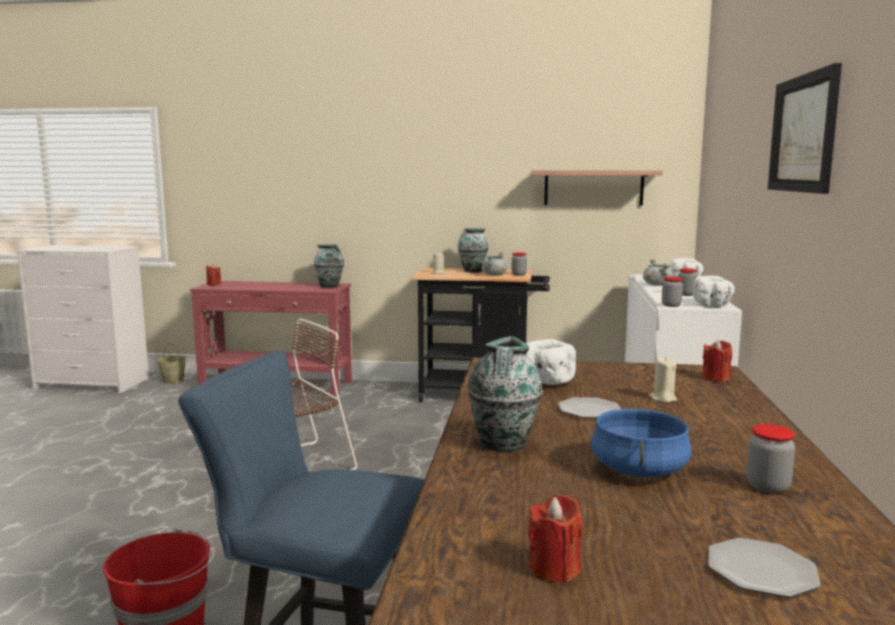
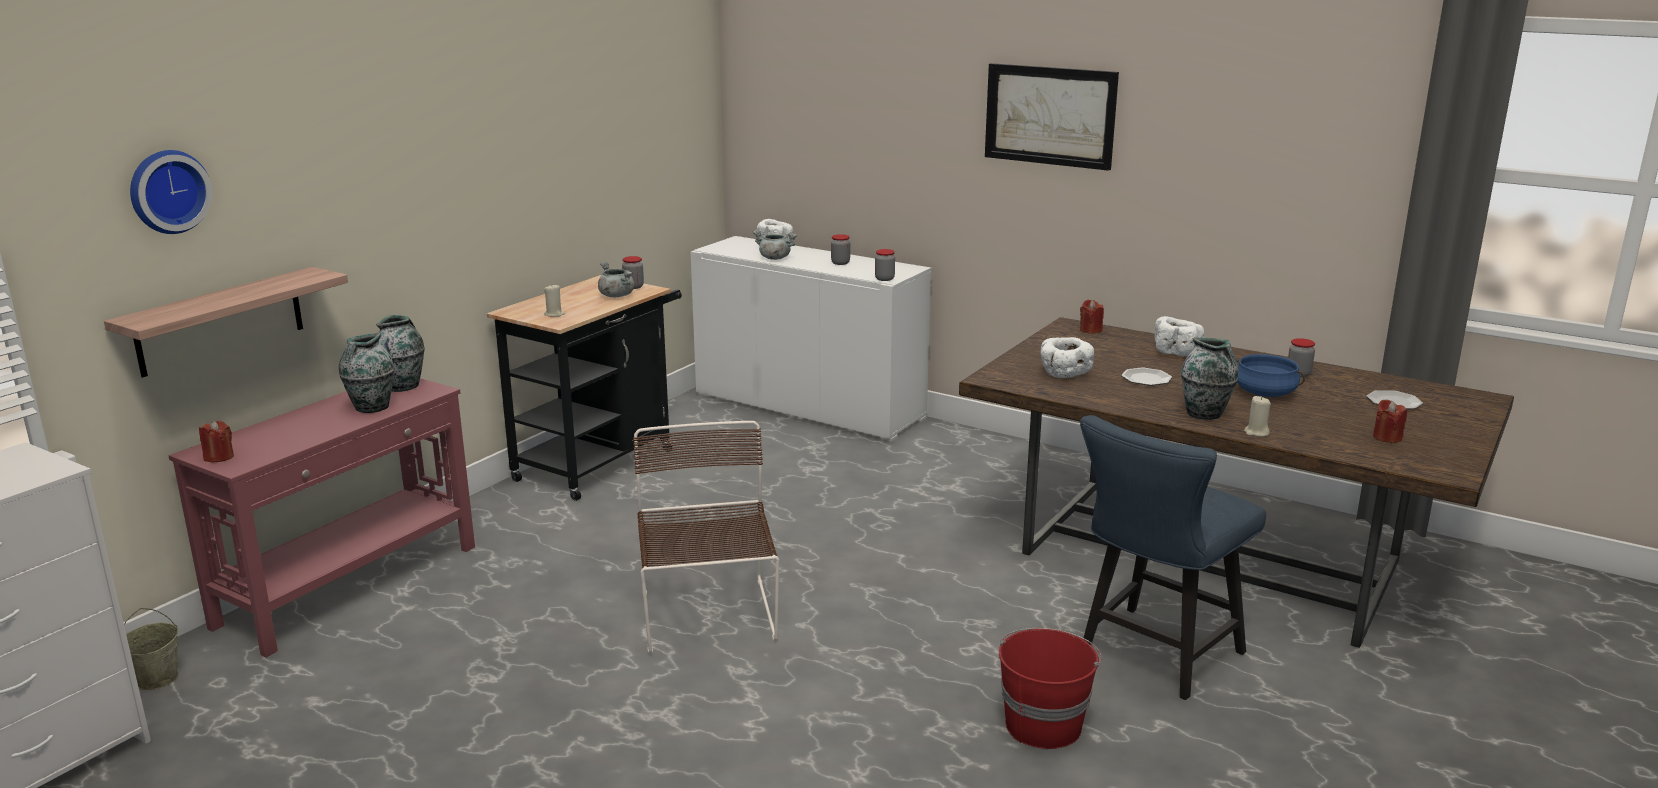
camera: 65 degrees left, 10 degrees up
vase [458,228,488,273] -> vase moved to [339,333,394,413]
shelf [532,170,663,206] -> shelf moved to [104,267,348,378]
beige candle [649,357,677,402] -> beige candle moved to [1244,396,1271,437]
white bowl [693,275,735,307] -> white bowl moved to [1155,316,1205,356]
none -> wall clock [130,150,212,234]

